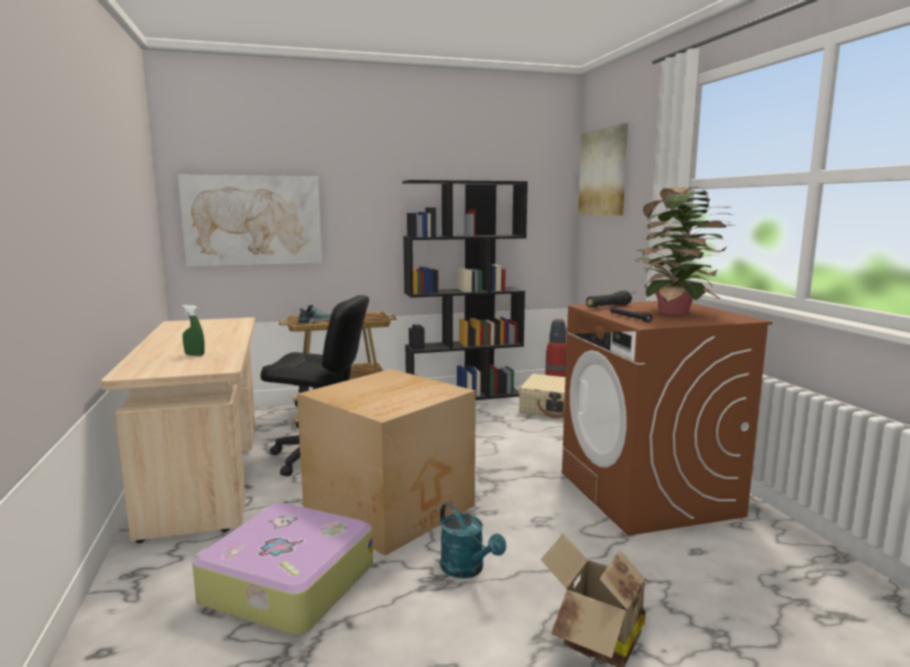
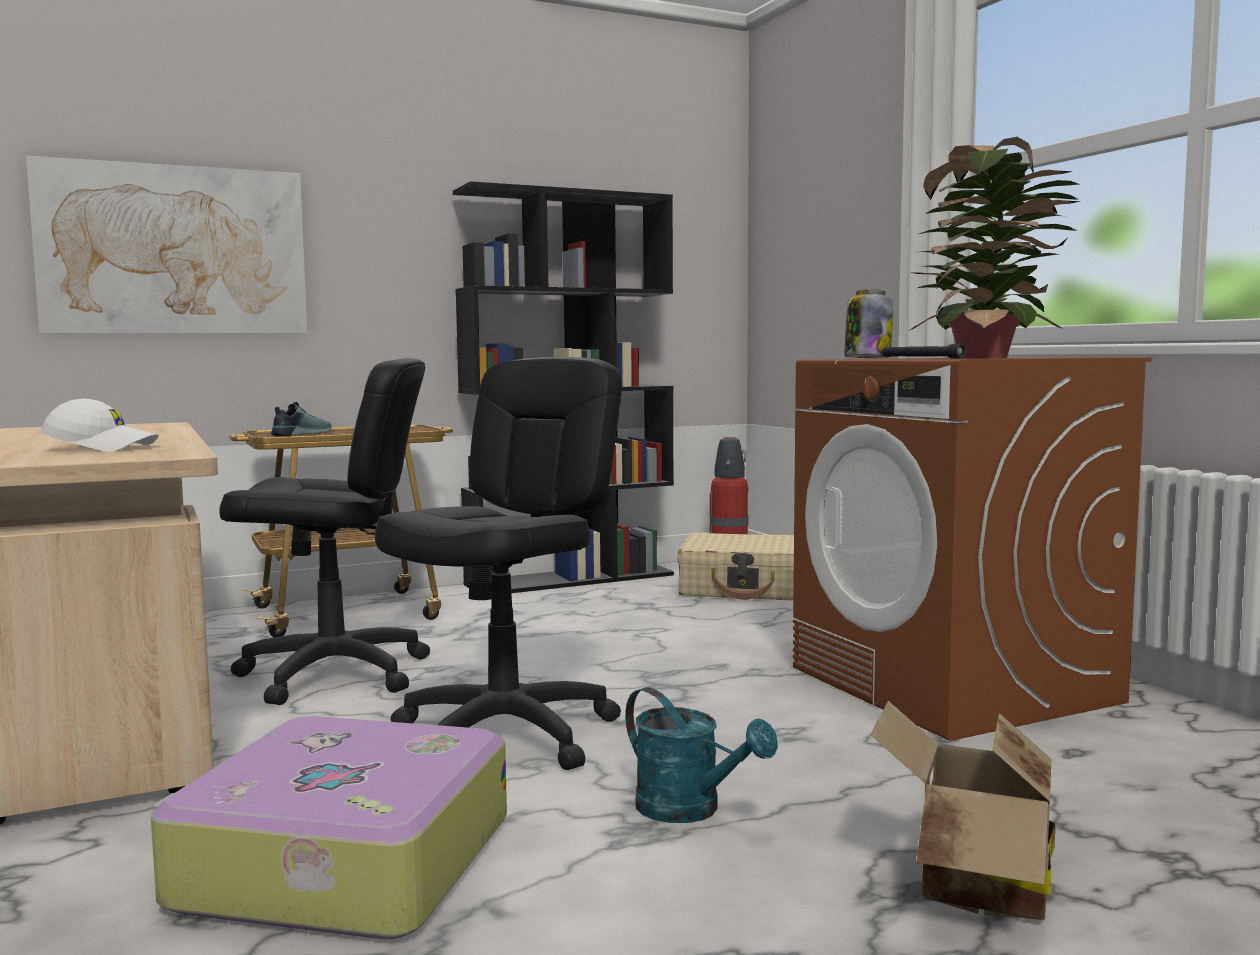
camera: 10 degrees left, 5 degrees down
green spray bottle [182,305,204,356] -> white cap [41,399,159,452]
cardboard box [297,369,476,556] -> black office chair [375,357,622,770]
picture [578,123,628,215] -> none
black flashlight [586,290,632,308] -> jar [844,289,893,358]

